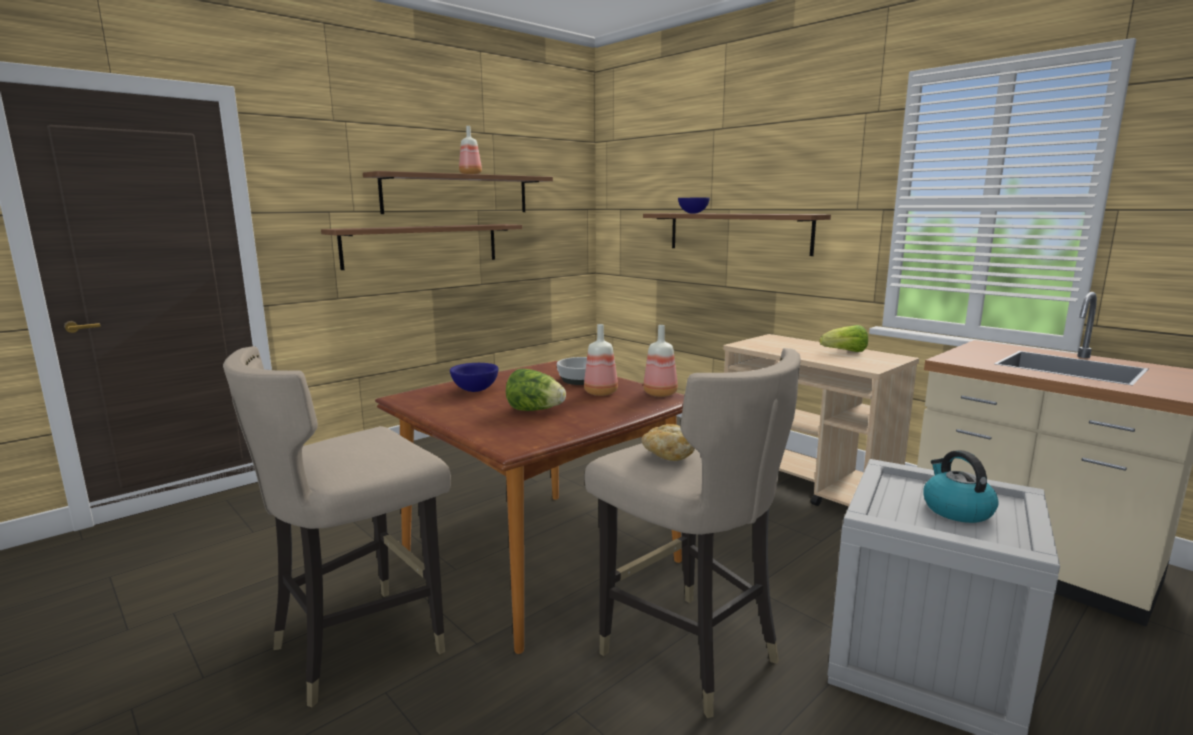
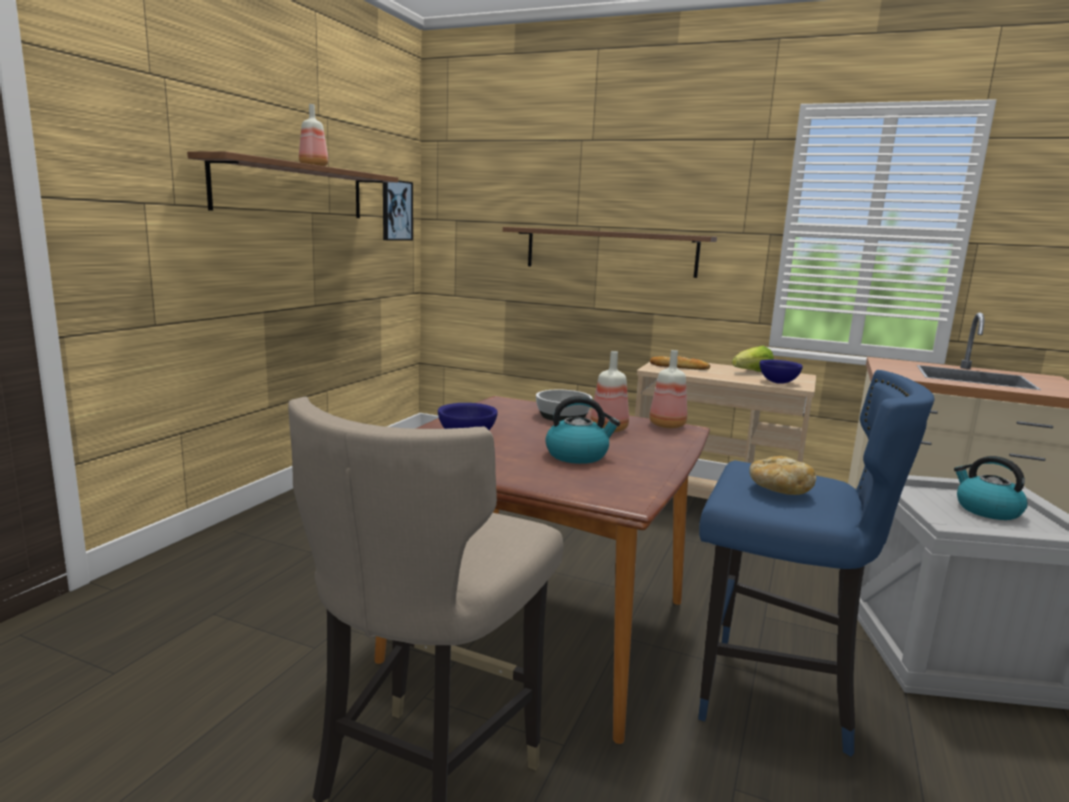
camera: 25 degrees left, 0 degrees up
shelf [321,224,522,270] -> none
lettuce [506,369,566,411] -> kettle [545,396,620,464]
beige stool [584,348,801,718] -> blue stool [698,370,934,757]
blue bowl [678,198,710,213] -> blue bowl moved to [760,360,803,384]
none -> picture [383,180,413,241]
none -> bread [650,356,710,370]

